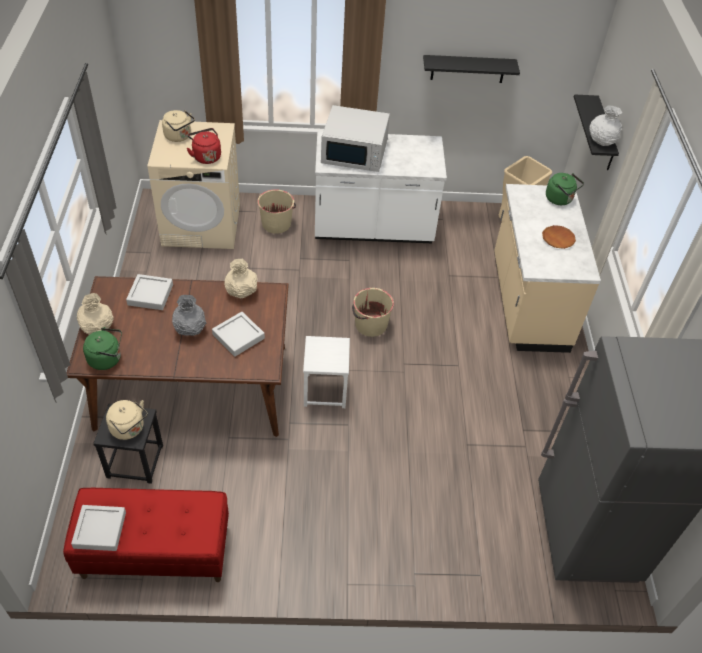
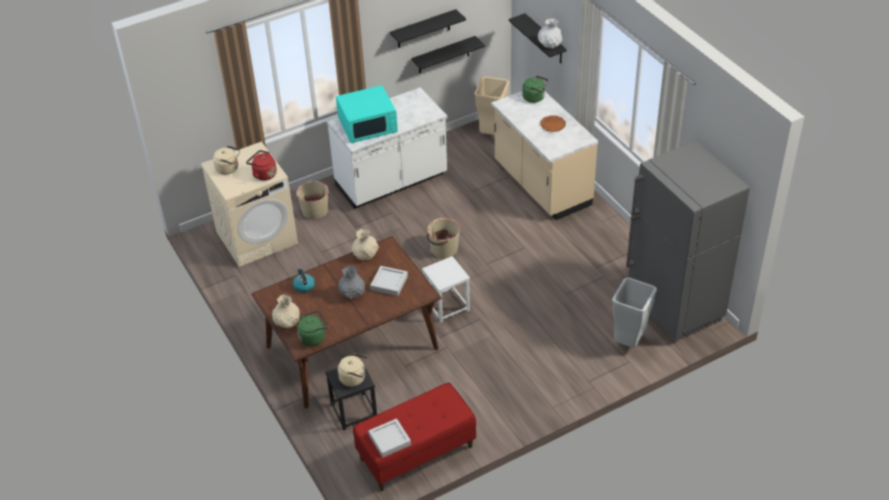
camera: 25 degrees left, 5 degrees down
grey tray [126,274,173,310] -> kettle [293,268,315,293]
white microwave [321,105,390,172] -> turquoise microwave [336,85,398,143]
none -> black shelf [411,36,485,74]
none -> grey trash can [612,277,657,348]

